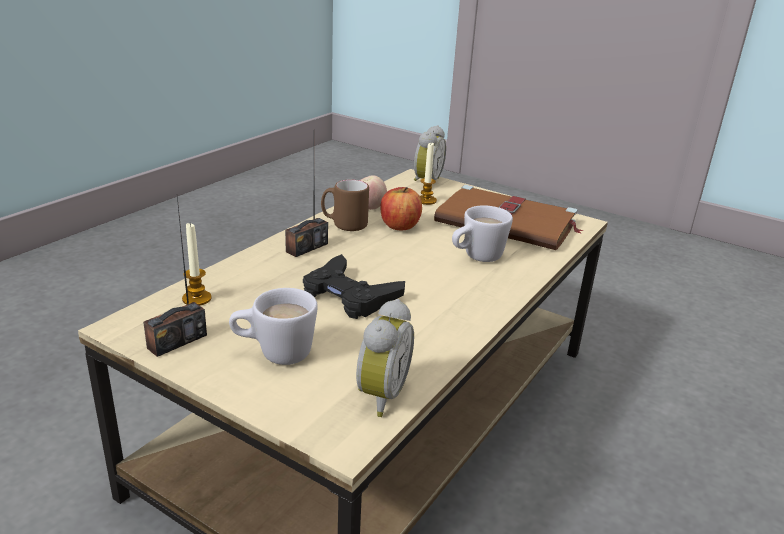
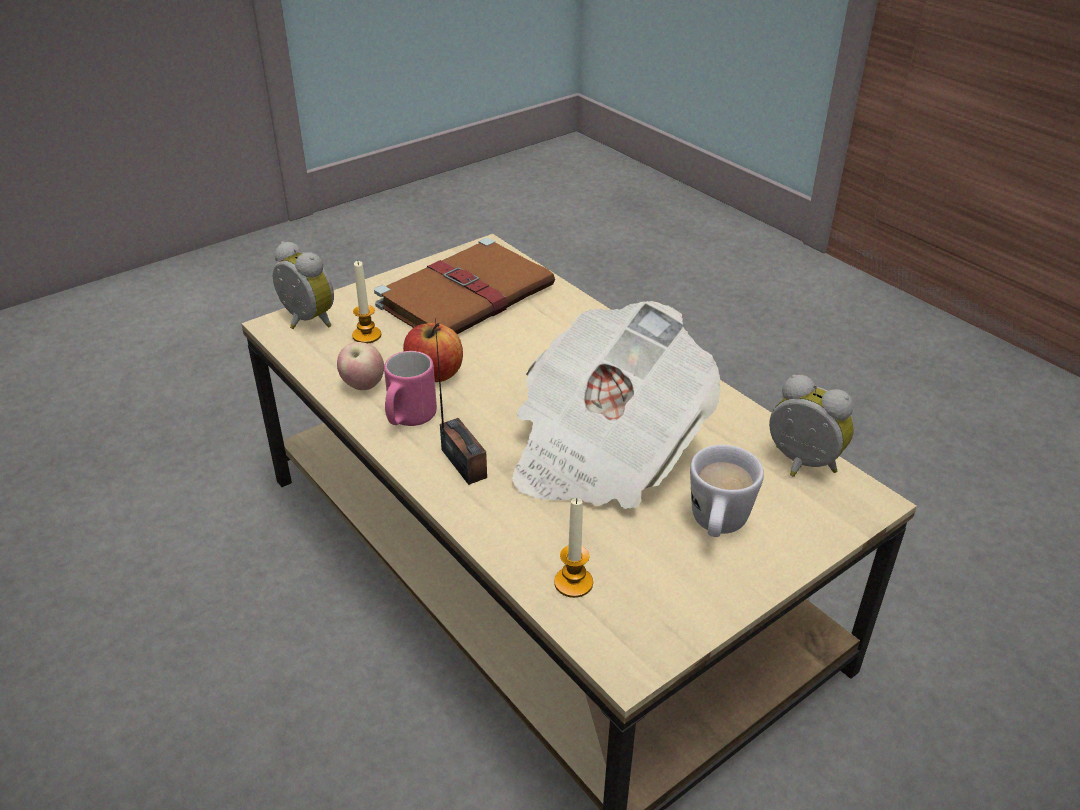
camera: 70 degrees left, 10 degrees up
radio [143,196,207,357] -> none
black game controller [303,254,405,319] -> newspaper [512,301,721,509]
brown mug [321,180,369,231] -> pink mug [384,351,437,426]
white mug [452,205,513,262] -> none

